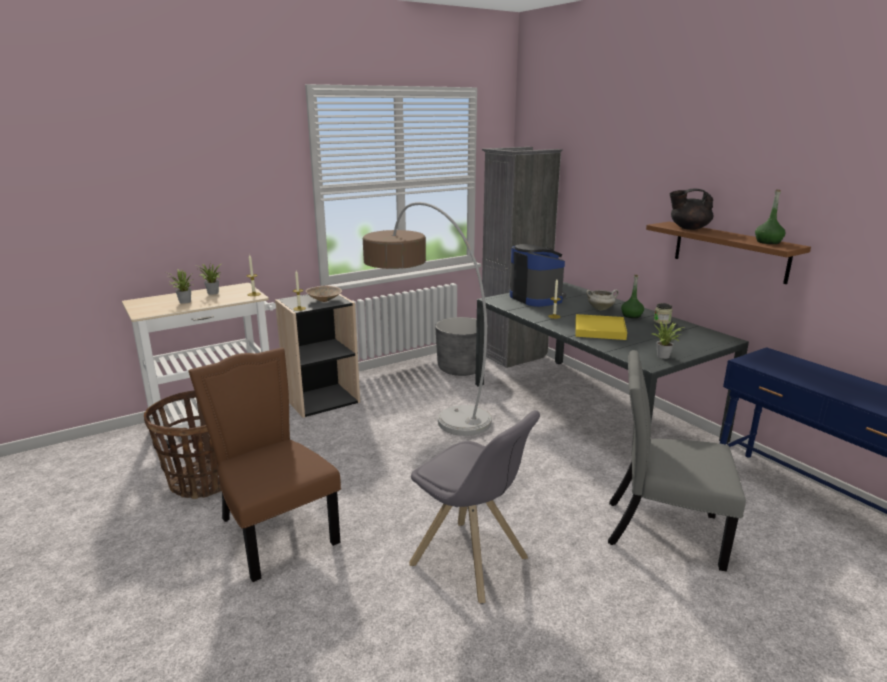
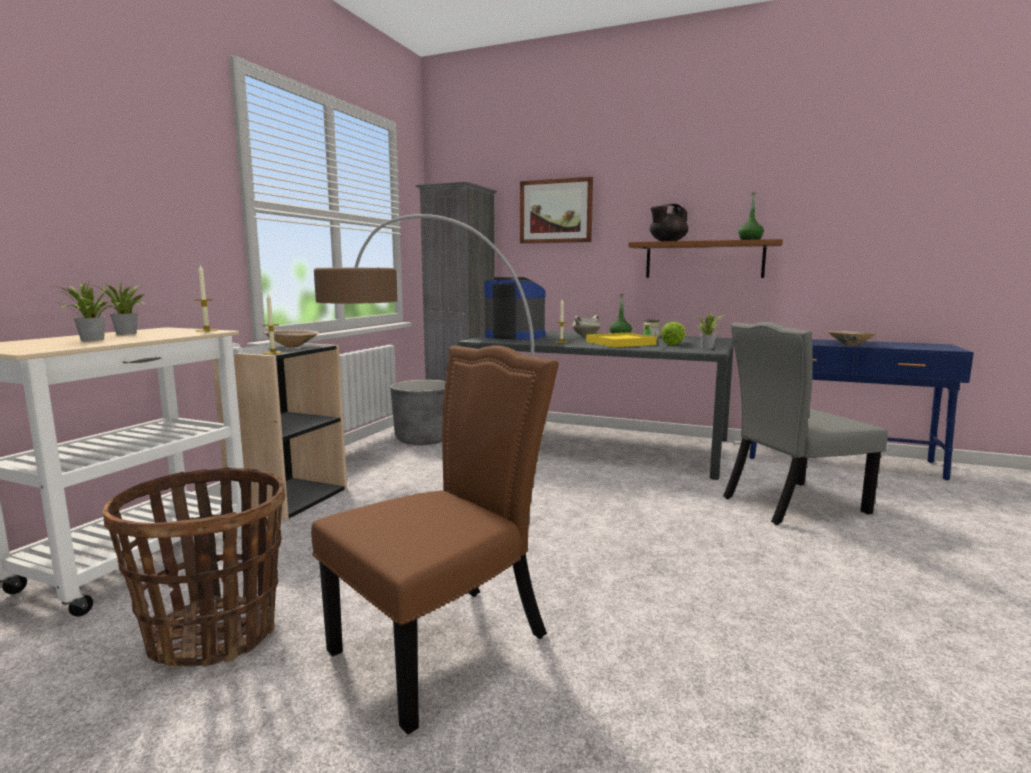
camera: 35 degrees left, 10 degrees down
brown chair [189,348,341,582] -> brown chair turned 120 degrees clockwise [311,346,559,734]
grey chair [409,410,540,604] -> none
none -> picture [520,177,593,244]
none -> lettuce [661,322,685,345]
none -> beige bowl [828,331,877,346]

